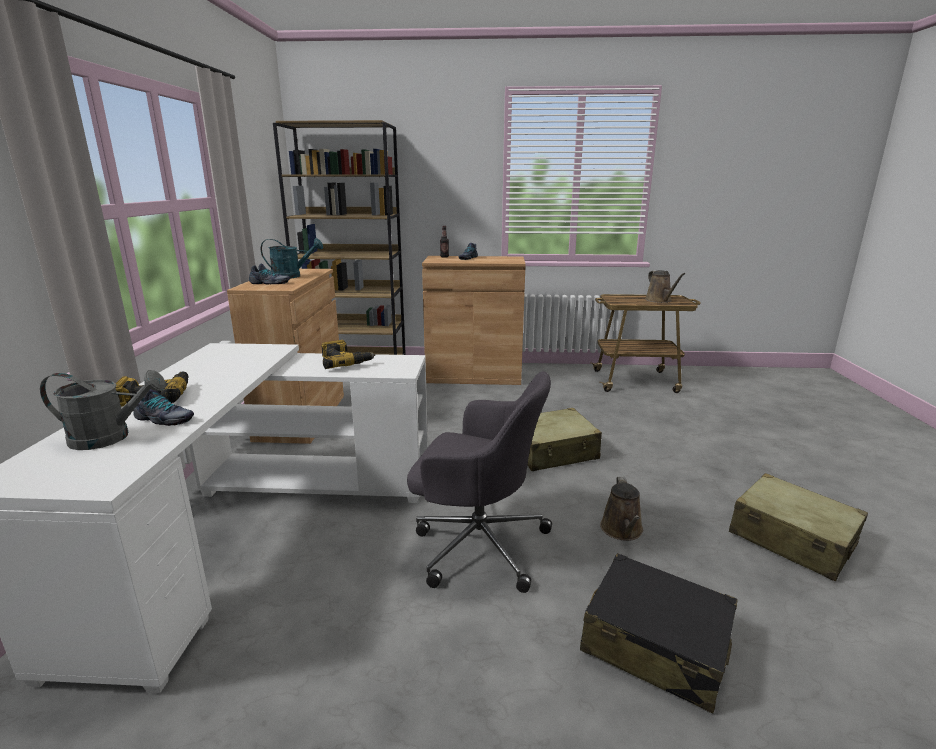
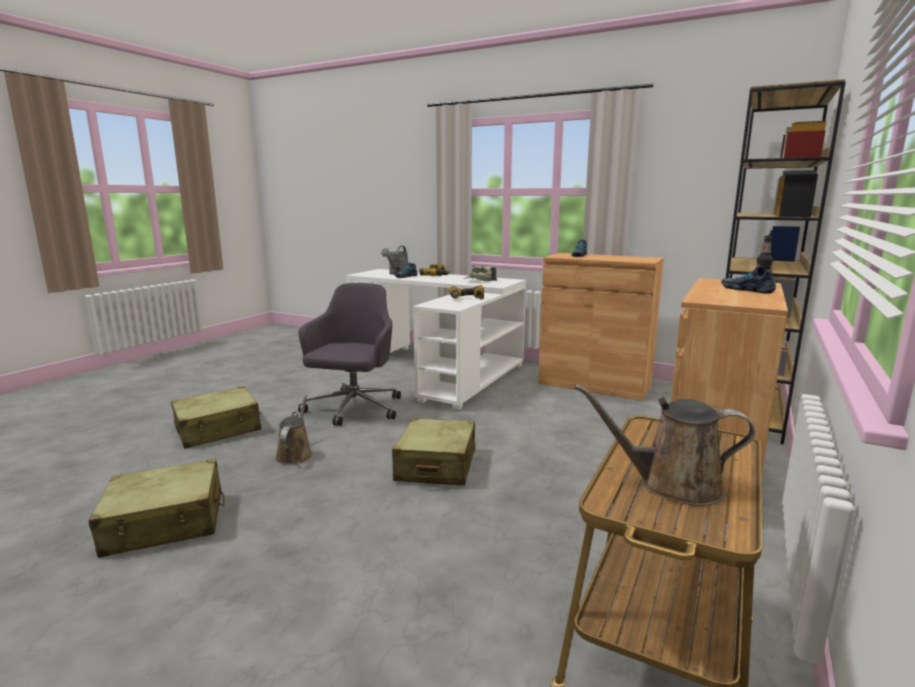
camera: 115 degrees right, 5 degrees down
turquoise watering can [261,238,323,279] -> none
grey office chair [407,371,552,593] -> grey office chair turned 150 degrees clockwise [298,283,401,426]
black suitcase [580,553,737,714] -> beige suitcase [171,386,261,449]
brown watering can [600,477,643,541] -> brown watering can turned 60 degrees clockwise [275,395,313,465]
none -> cap [464,266,497,282]

